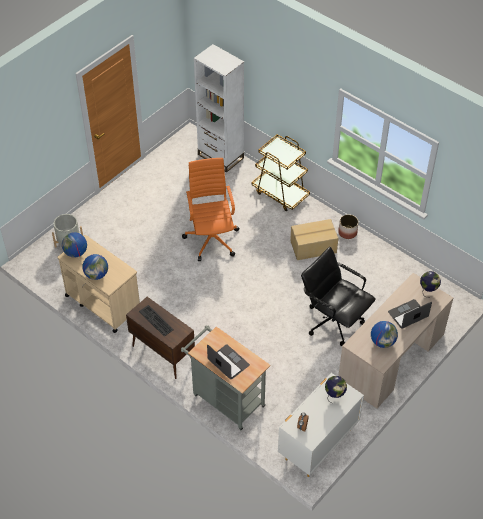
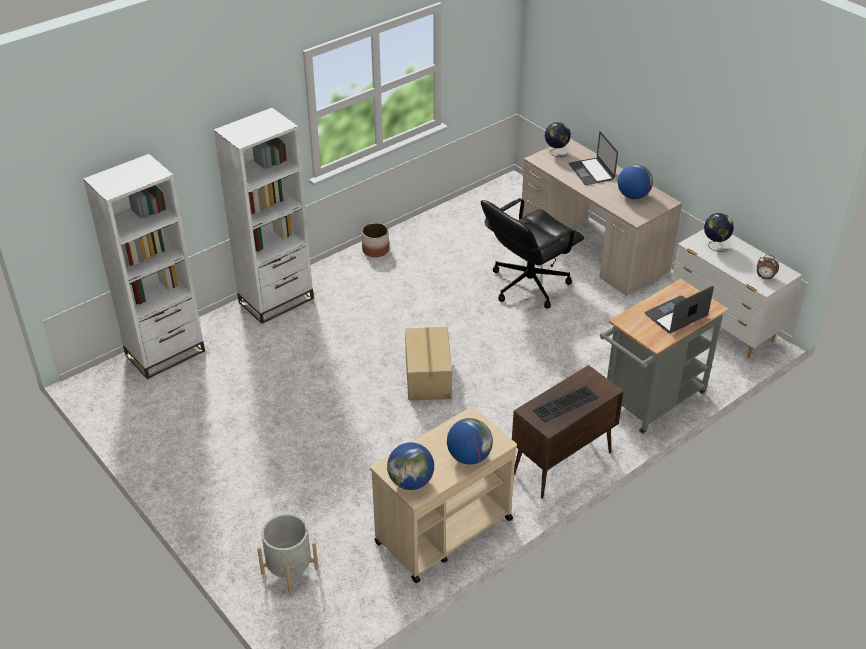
camera: 80 degrees left, 10 degrees down
orange office chair [182,158,240,261] -> none
brown cart [252,134,310,211] -> white bookcase [214,108,314,324]
cardboard box [290,219,338,260] -> cardboard box moved to [405,327,452,400]

